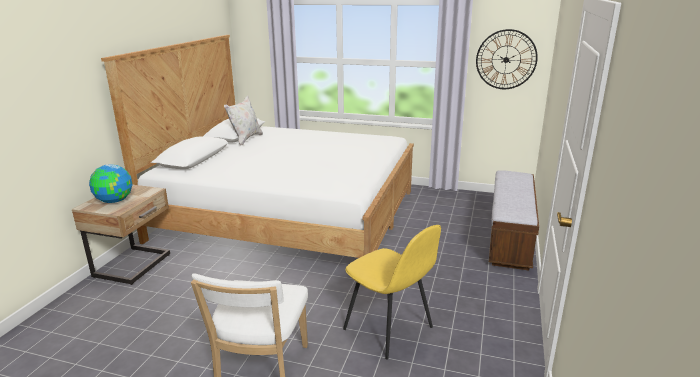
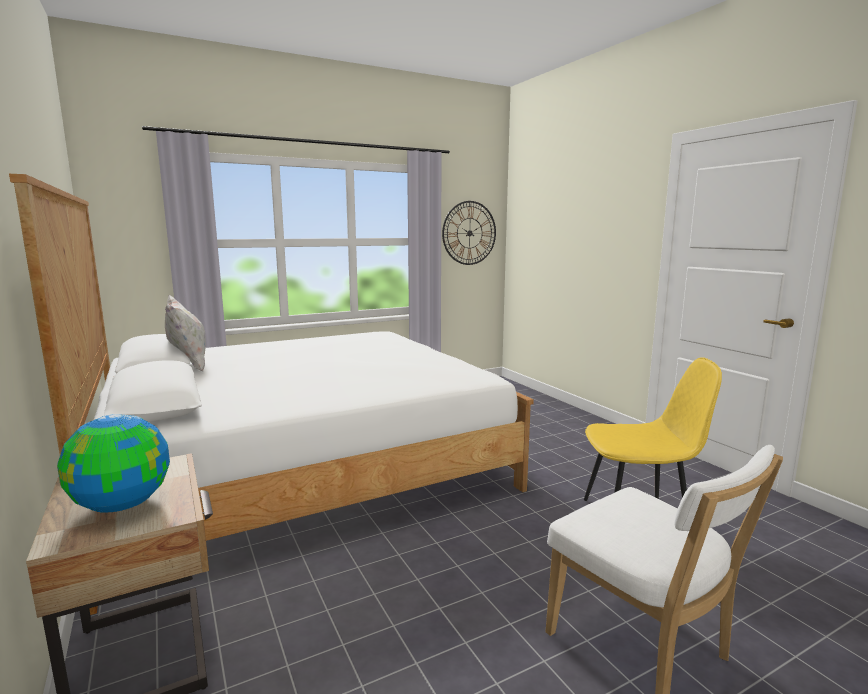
camera: 45 degrees left, 10 degrees down
bench [489,170,539,271] -> none

